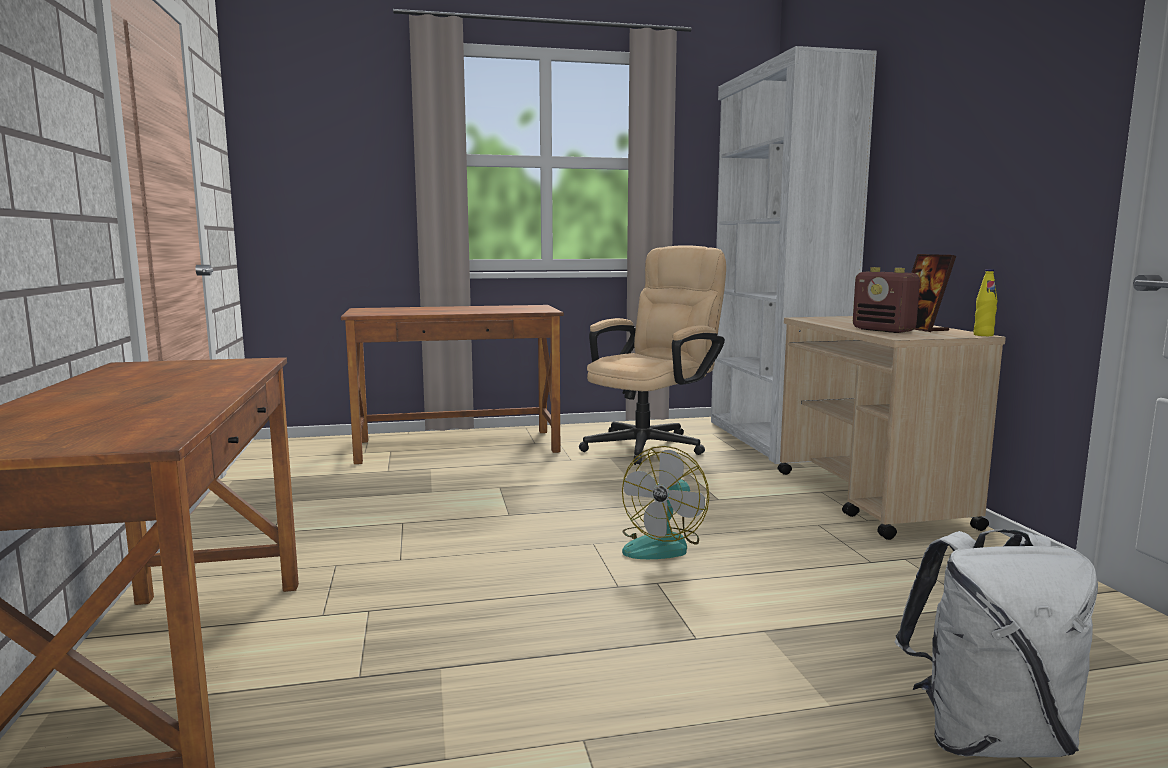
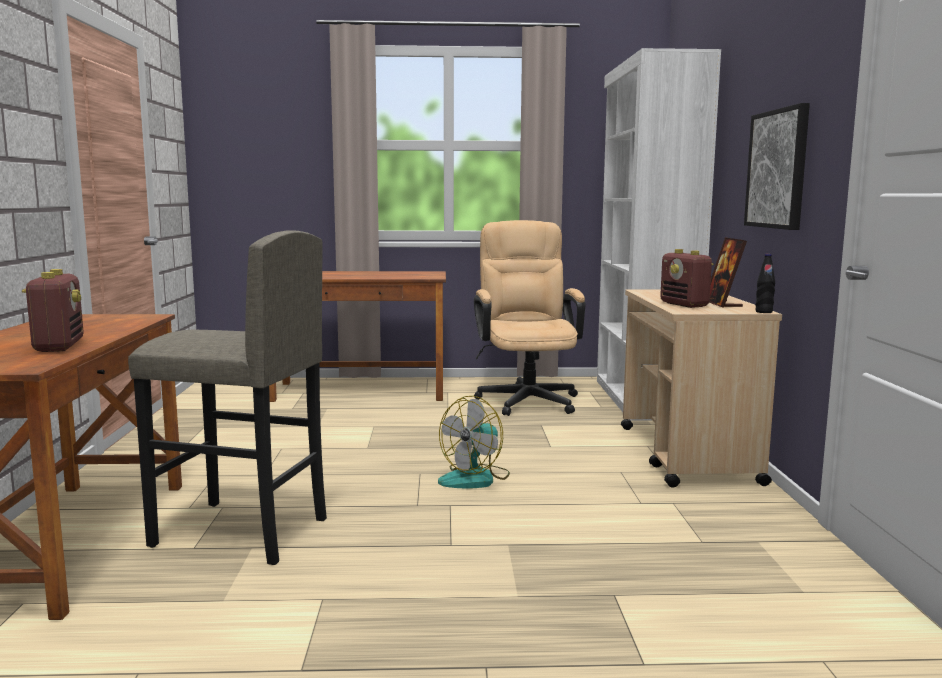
camera: 10 degrees right, 0 degrees up
beige office chair [579,245,726,465] -> beige office chair turned 60 degrees counterclockwise [474,220,586,416]
white backpack [895,529,1098,758] -> none
yellow bottle [973,269,997,336] -> black bottle [756,254,775,313]
none -> radio [22,269,84,352]
none -> grey stool [128,231,327,565]
none -> picture [744,103,810,230]

